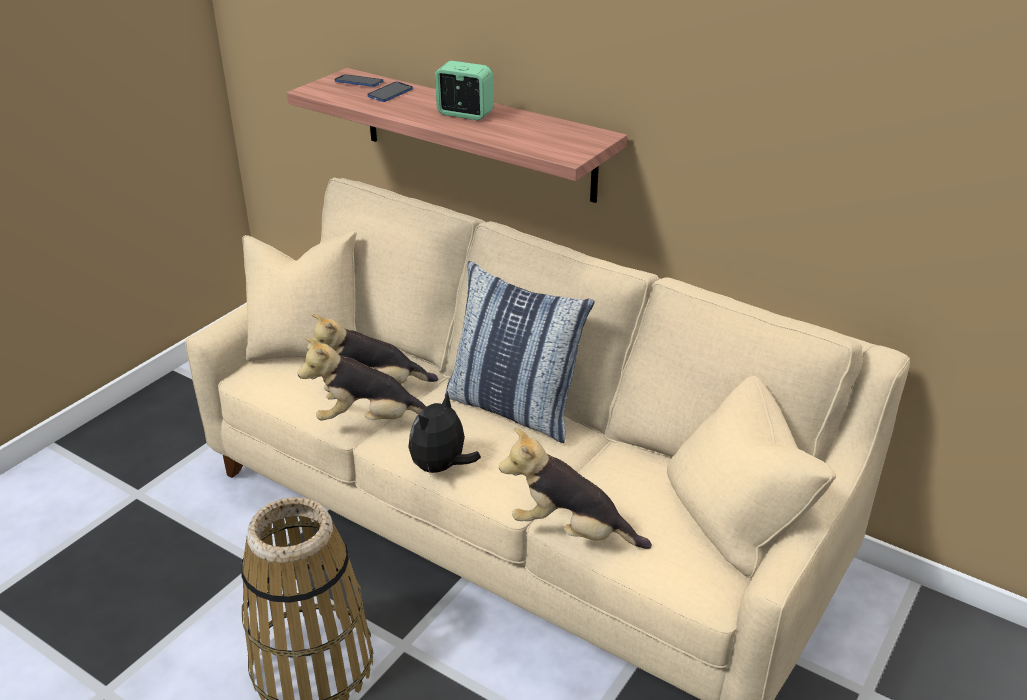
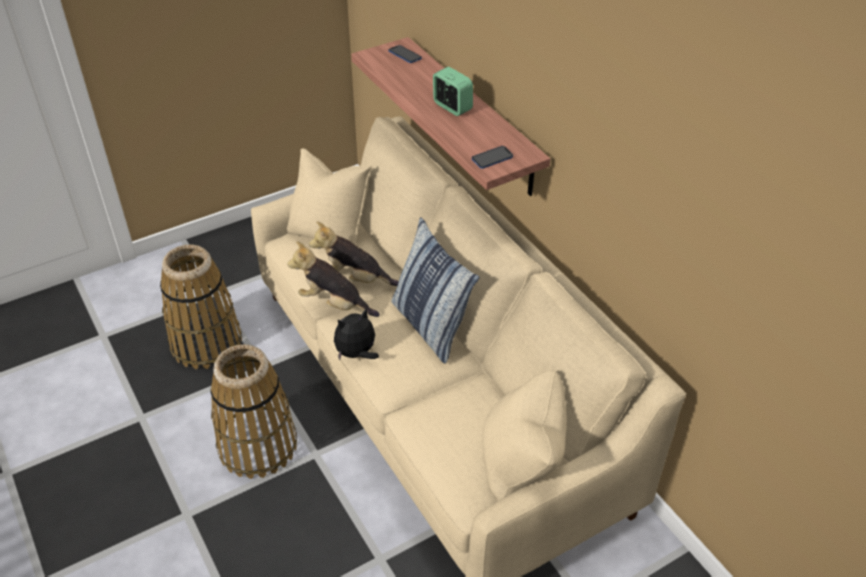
camera: 25 degrees right, 10 degrees up
phone [368,82,413,102] -> phone moved to [472,146,513,169]
plush toy [499,428,652,549] -> none
none -> basket [160,245,242,369]

